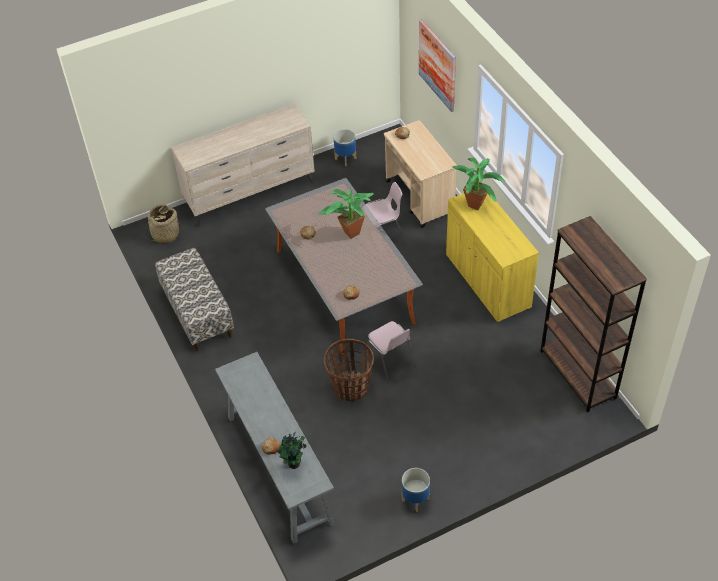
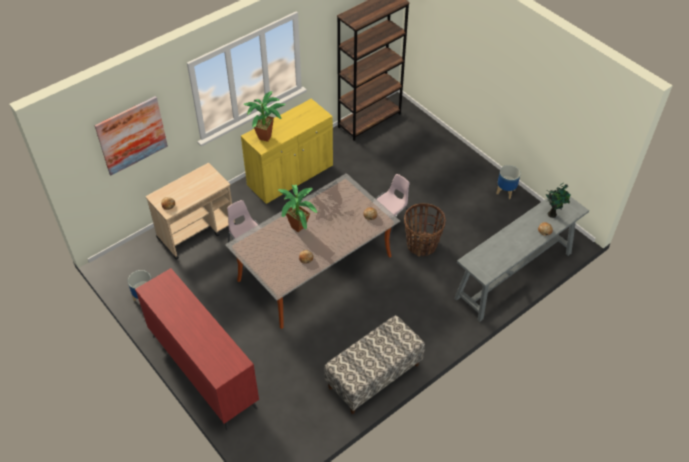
camera: 105 degrees left, 0 degrees up
basket [147,204,179,243] -> none
beige dresser [171,104,315,226] -> red dresser [135,268,259,430]

